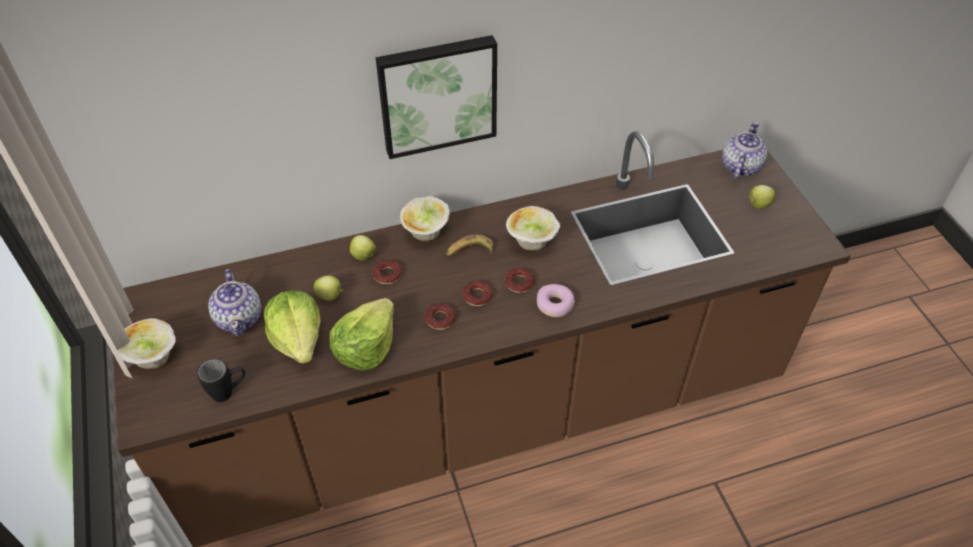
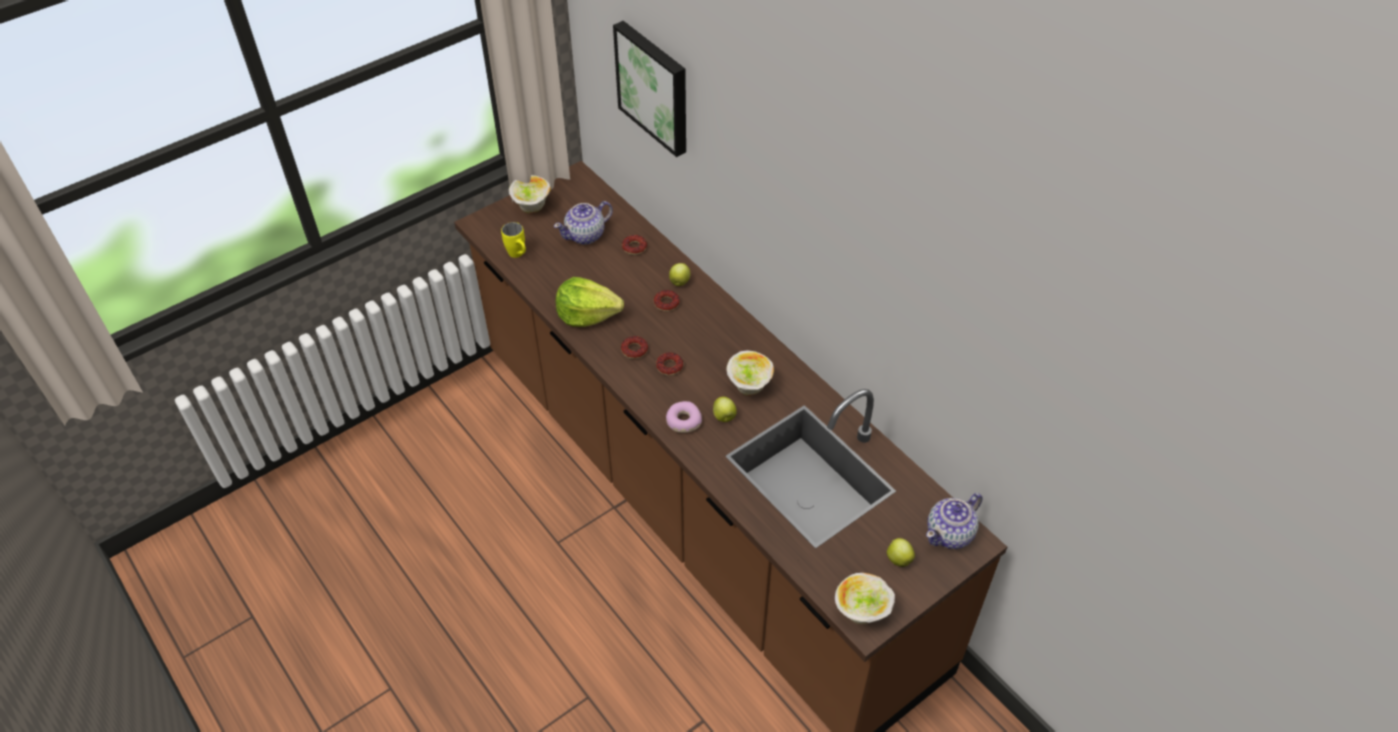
camera: 70 degrees right, 0 degrees up
black mug [197,359,245,402] -> yellow mug [501,222,526,258]
lettuce [264,290,321,363] -> none
apple [313,275,343,301] -> apple moved to [713,396,737,422]
picture [376,35,497,159] -> picture moved to [613,21,686,157]
bowl [400,196,450,241] -> bowl moved to [835,573,895,624]
banana [446,234,494,257] -> none
donut [505,267,535,293] -> donut moved to [622,235,647,255]
teapot [722,122,767,179] -> teapot turned 135 degrees clockwise [926,493,983,549]

